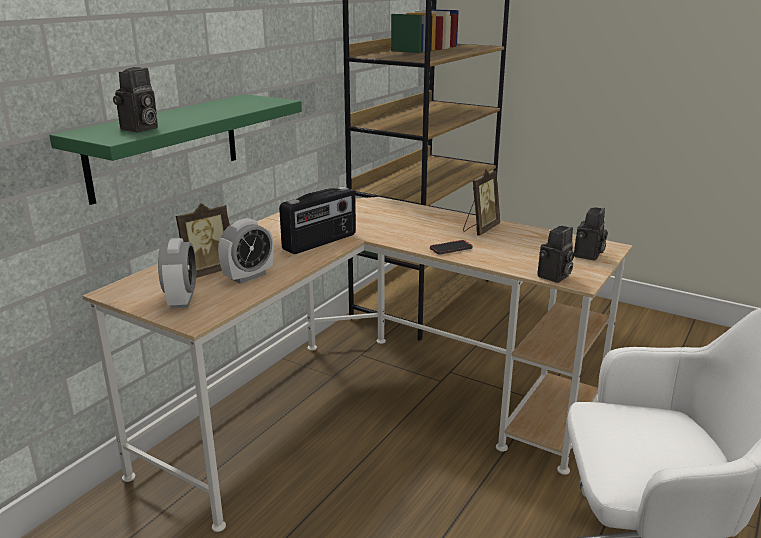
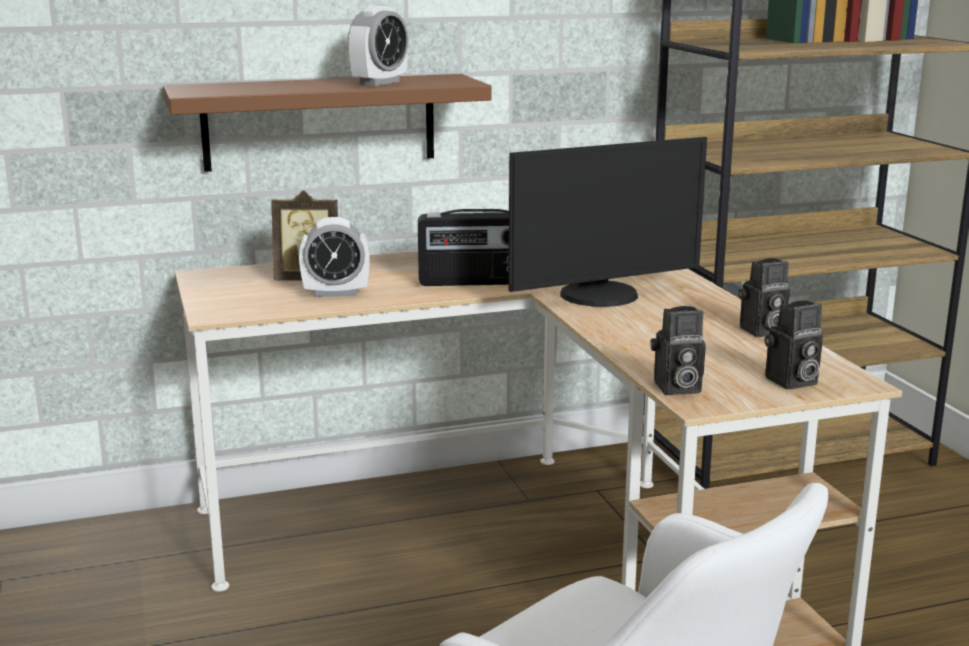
camera: 40 degrees right, 5 degrees down
green shelf [49,94,302,205] -> brown shelf [163,74,491,172]
camera [113,67,158,133] -> camera moved to [738,258,790,337]
alarm clock [158,238,196,308] -> alarm clock moved to [348,6,408,86]
phone [430,240,473,254] -> none
picture frame [463,169,500,236] -> none
none -> monitor [508,137,707,307]

